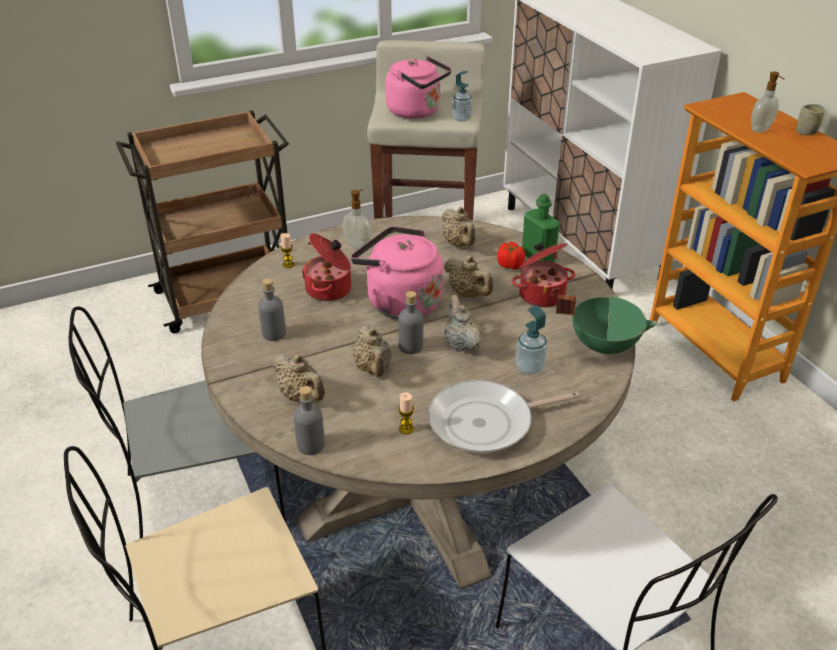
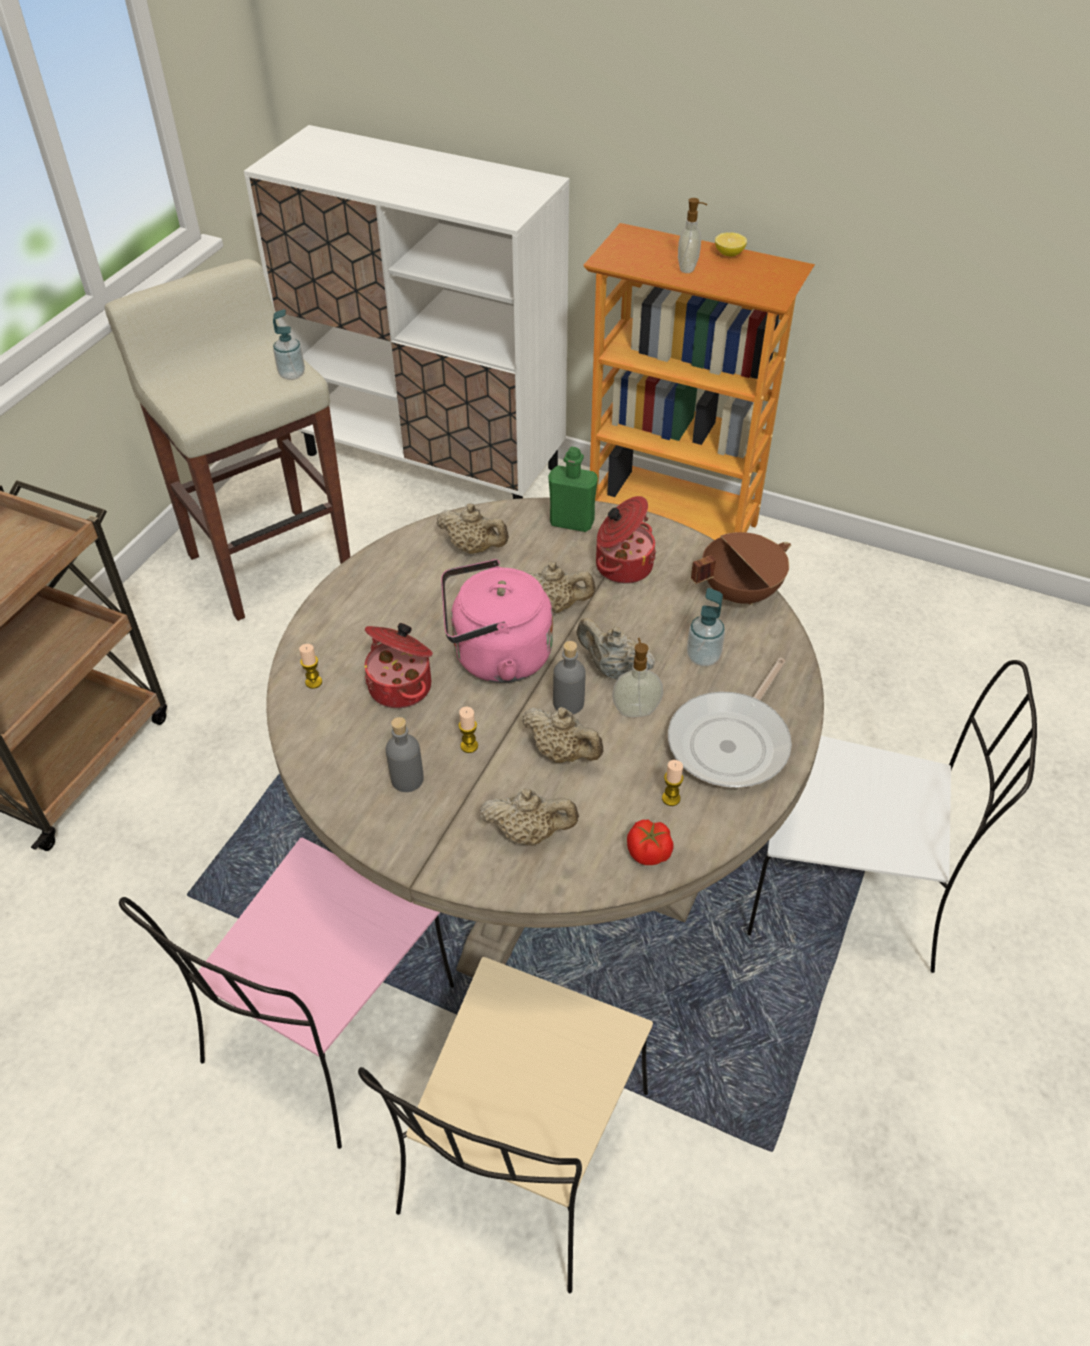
camera: 40 degrees left, 10 degrees up
grey chair [69,307,286,538] -> pink chair [119,838,454,1149]
grey bottle [294,386,325,455] -> none
soap dispenser [343,189,372,249] -> soap dispenser moved to [612,638,663,717]
pink kettle [386,56,451,119] -> none
tomato [497,242,525,270] -> tomato moved to [627,820,674,865]
green cooking pot [556,294,657,357] -> brown cooking pot [691,532,791,605]
cup [797,104,825,135] -> lemon [715,232,747,257]
none -> candle [458,707,478,753]

